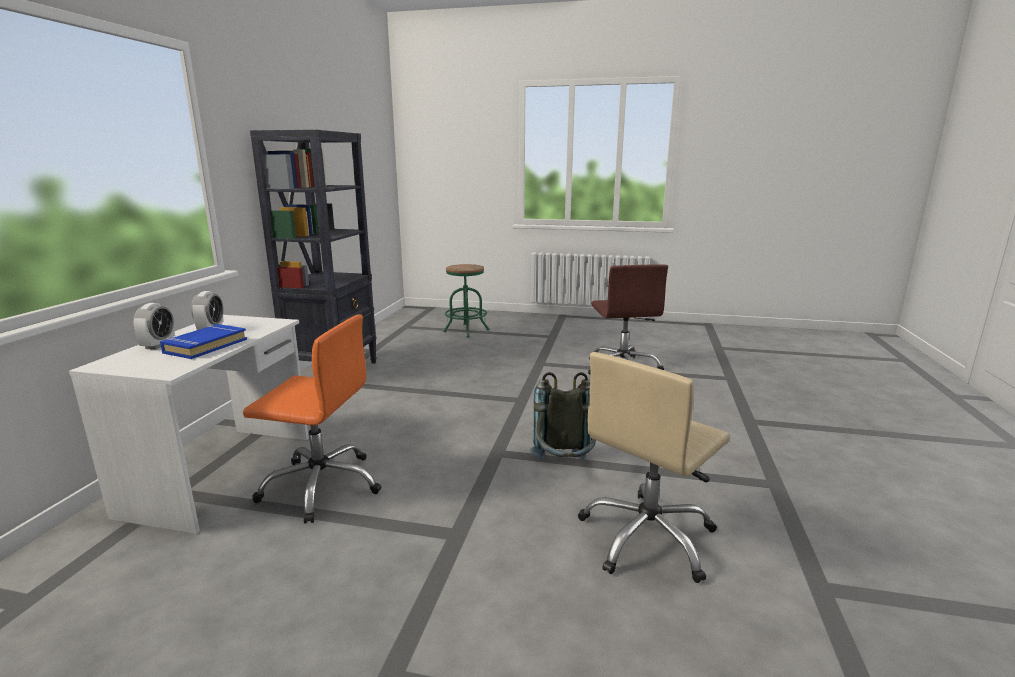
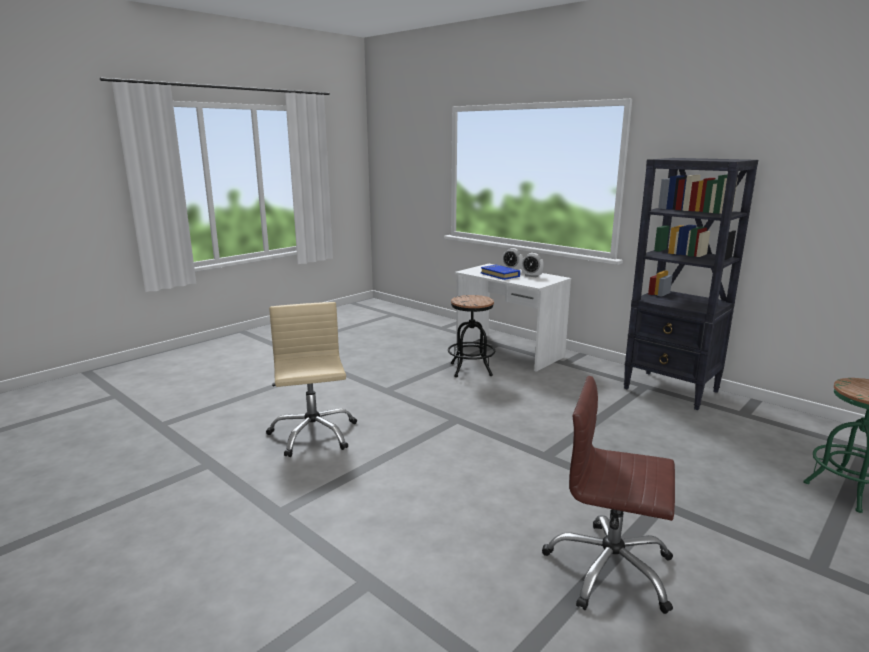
camera: 120 degrees right, 0 degrees up
orange office chair [243,314,381,523] -> black stool [448,295,495,377]
grey backpack [530,372,596,459] -> none

